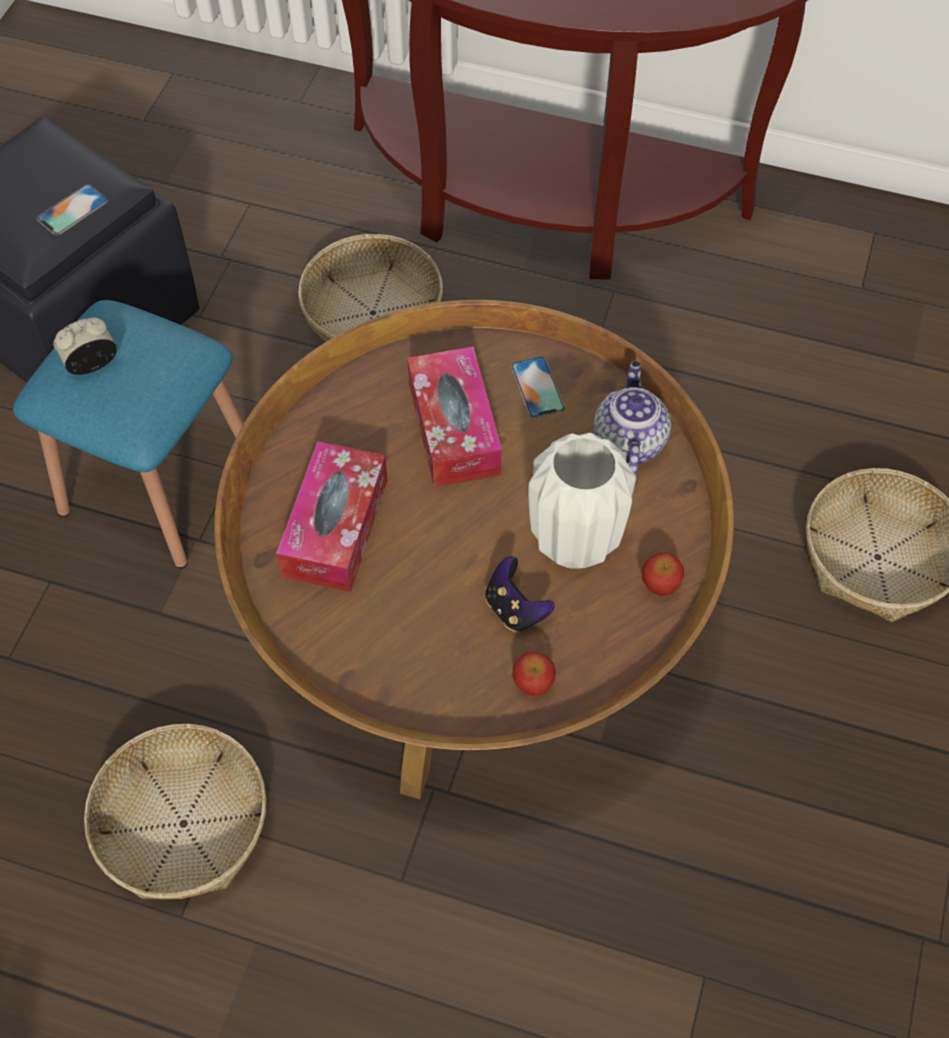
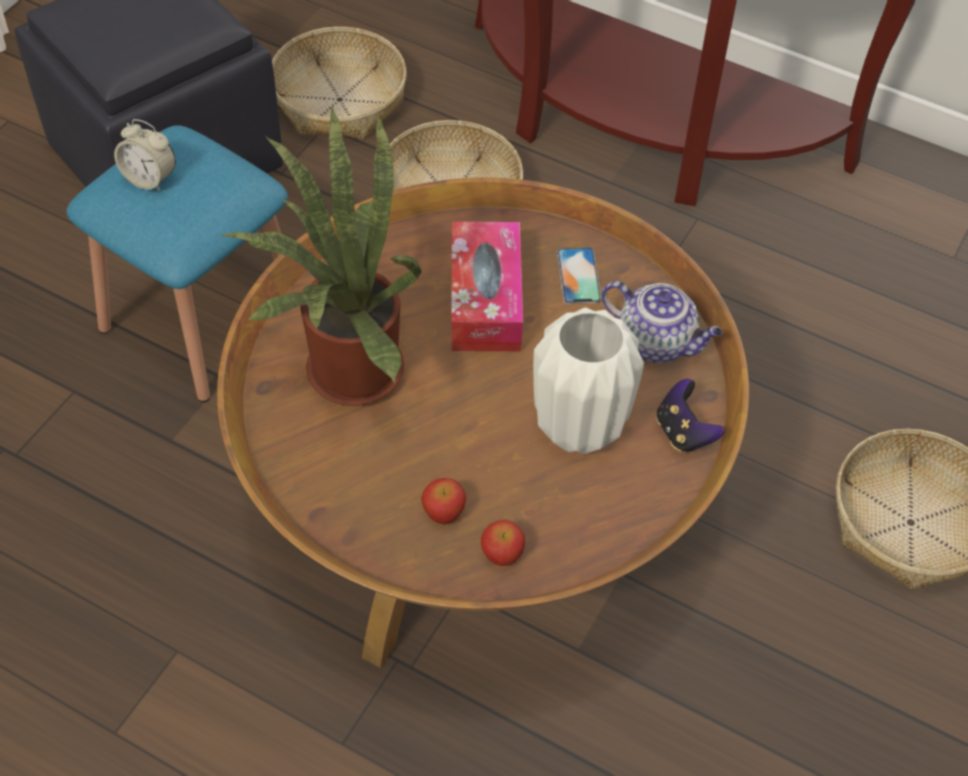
camera: 10 degrees right, 5 degrees down
phone [37,184,108,235] -> none
alarm clock [53,317,117,375] -> alarm clock turned 135 degrees counterclockwise [114,119,176,191]
basket [84,724,266,899] -> basket moved to [272,27,407,140]
tissue box [276,441,388,592] -> potted plant [218,106,422,406]
game controller [485,556,555,632] -> game controller moved to [656,379,725,453]
teapot [593,361,671,476] -> teapot turned 105 degrees clockwise [602,281,723,363]
apple [642,552,684,596] -> apple moved to [421,478,466,525]

